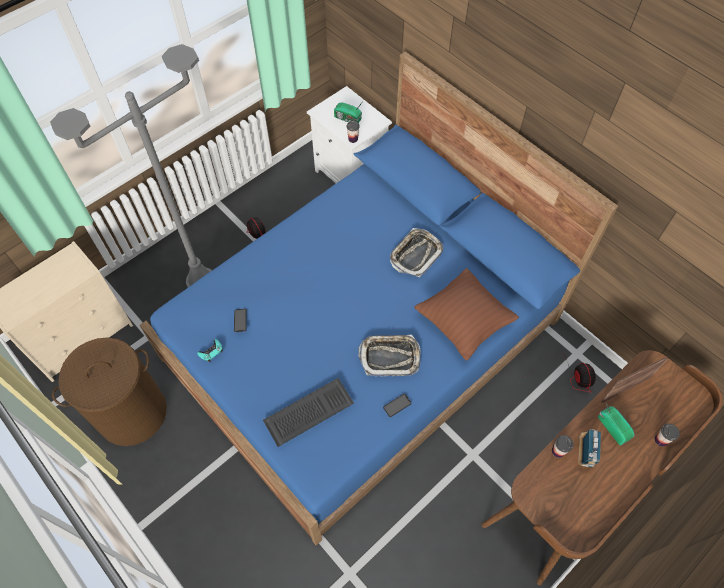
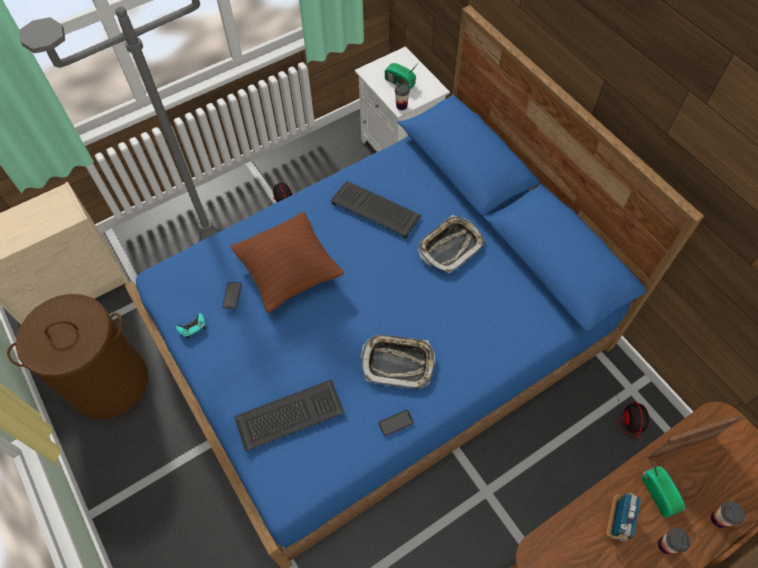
camera: 10 degrees right, 0 degrees up
brown pillow [414,268,519,360] -> brown pillow moved to [230,212,344,313]
cup [552,435,574,458] -> cup moved to [658,528,690,554]
none -> keyboard [330,181,422,239]

